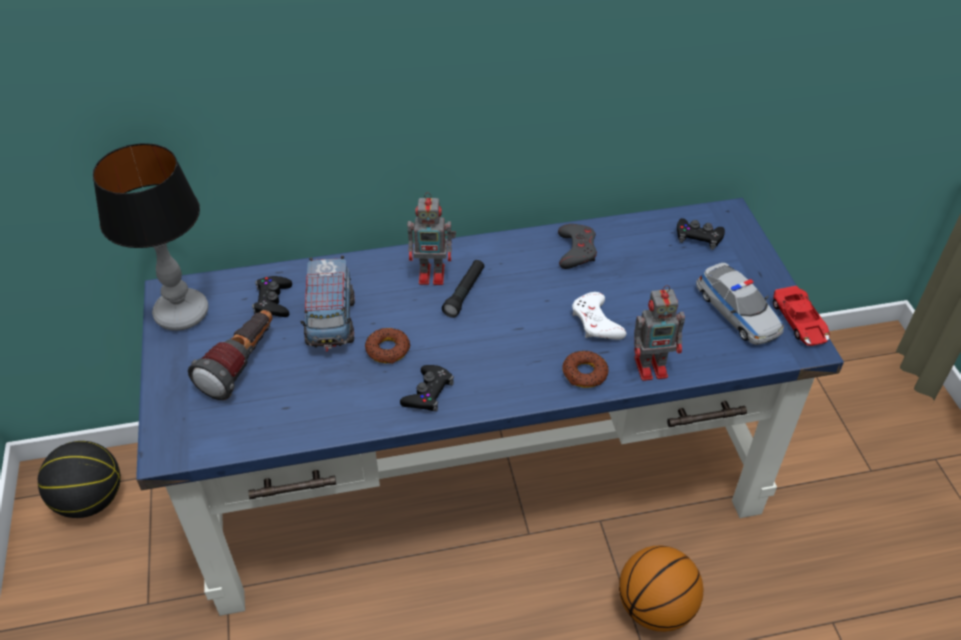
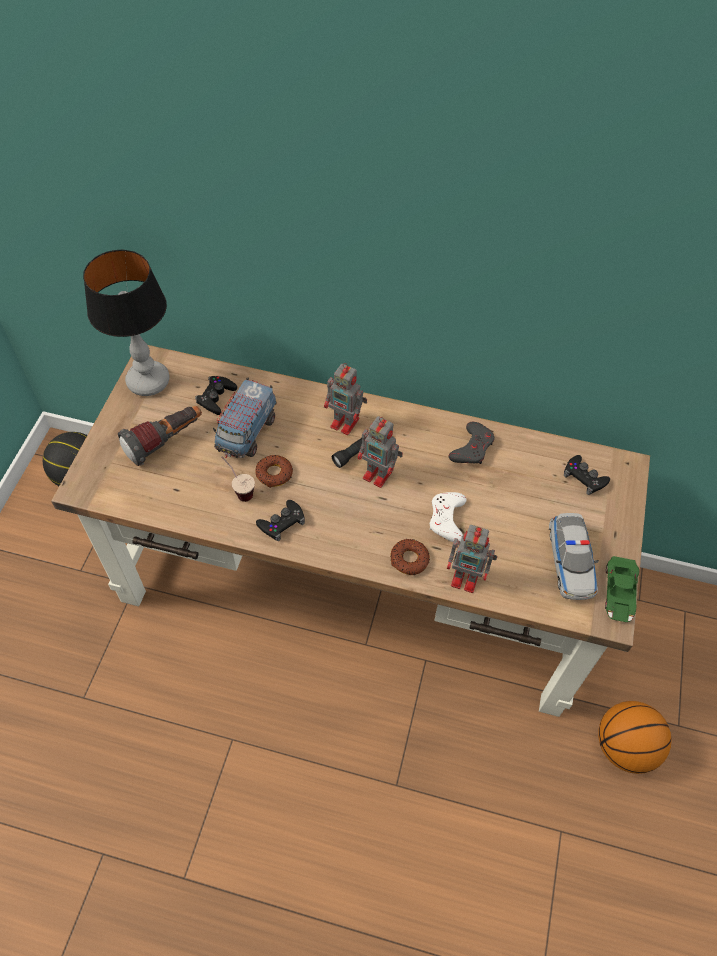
camera: 25 degrees right, 10 degrees up
blue desk [136,198,844,616] -> brown desk [51,345,650,717]
basketball [619,546,704,632] -> basketball moved to [598,701,672,774]
red toy car [773,286,829,346] -> green toy car [605,556,639,622]
none -> cup [222,457,255,502]
none -> toy robot [357,416,403,488]

